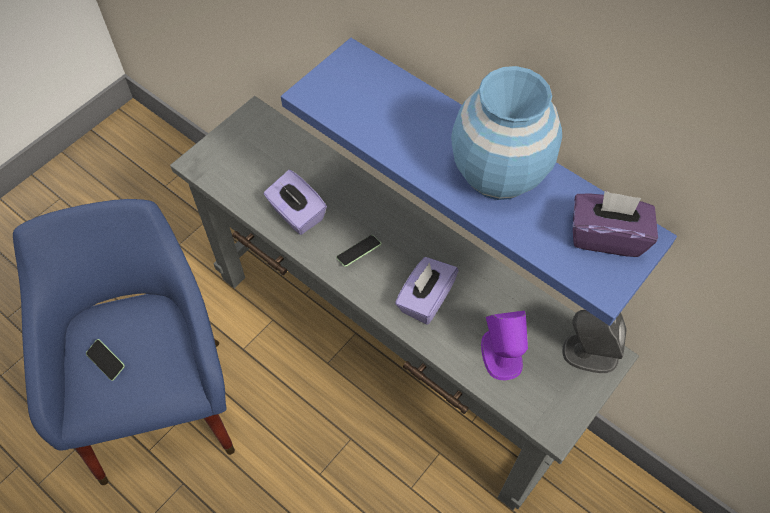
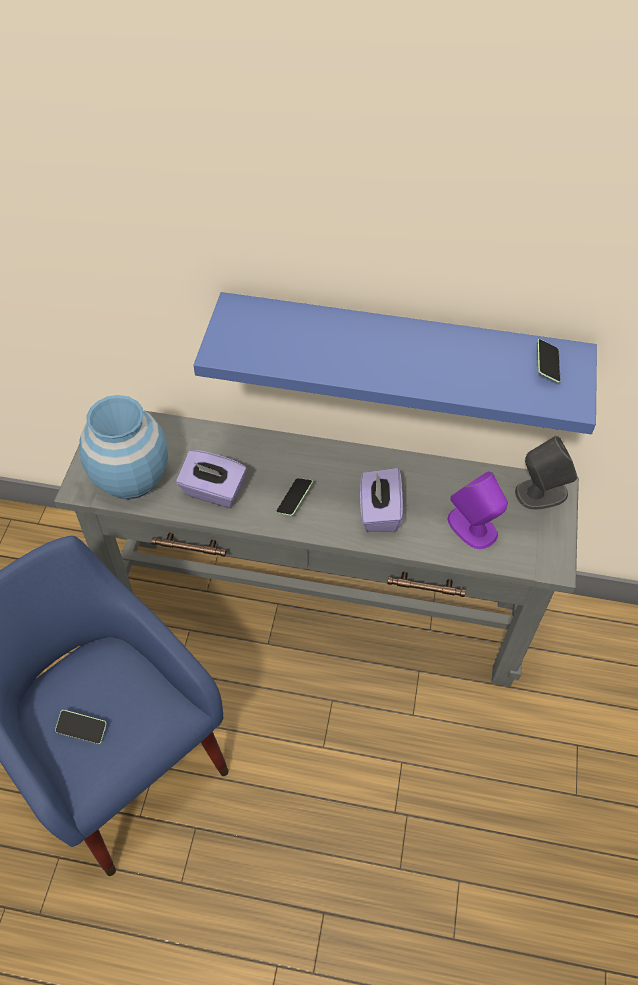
camera: 30 degrees left, 5 degrees down
blue vase [451,66,562,200] -> blue vase moved to [79,395,168,499]
purple tissue box [573,191,658,257] -> phone [537,339,561,383]

